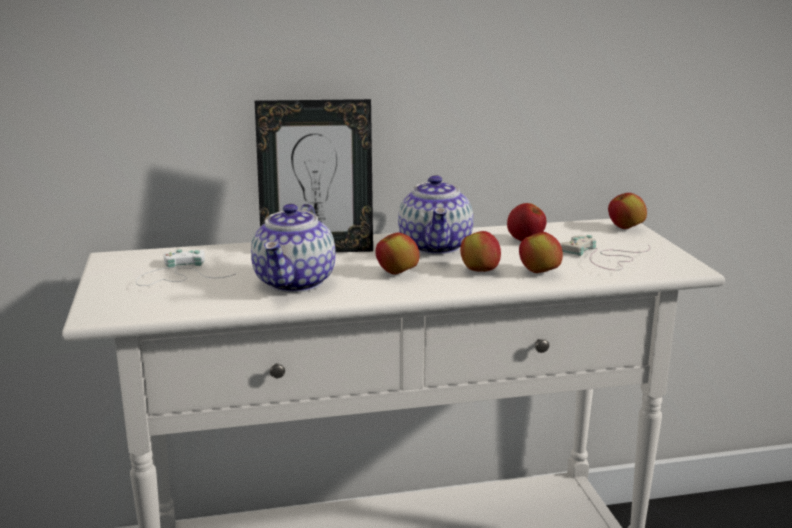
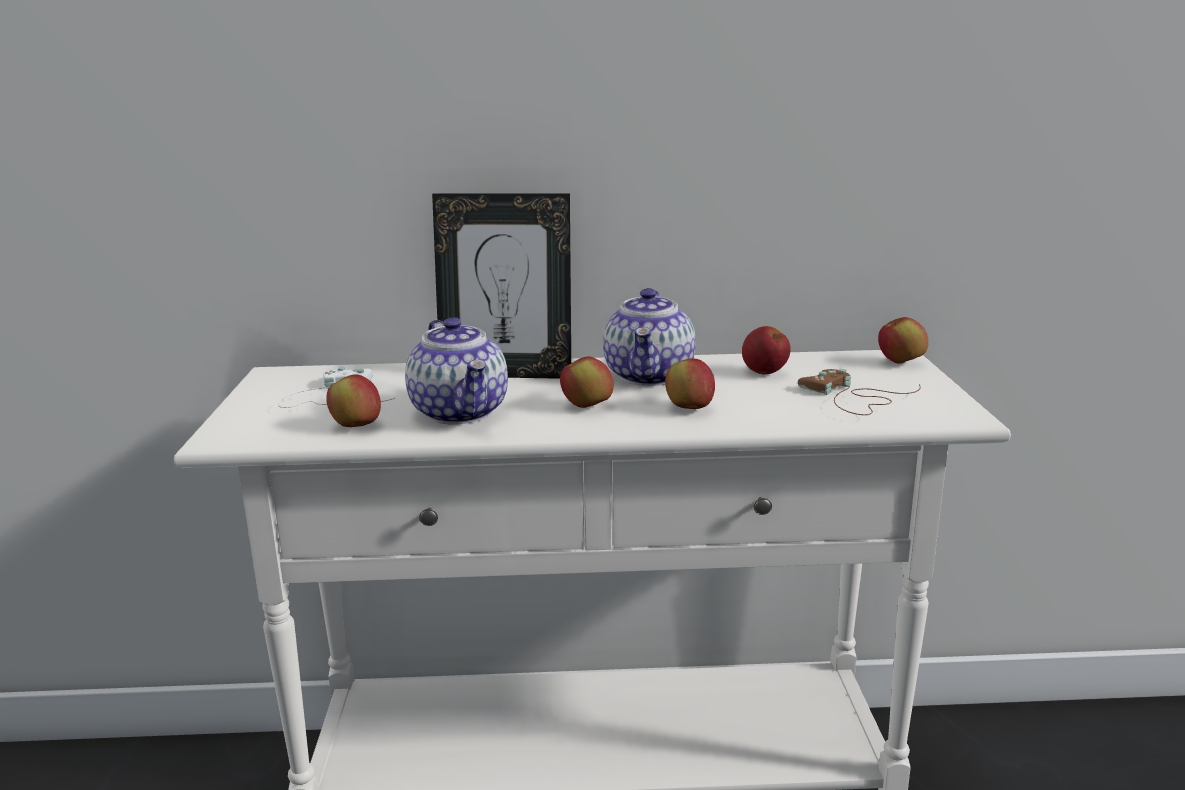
camera: 10 degrees right, 0 degrees up
teapot [251,204,336,293] -> teapot turned 45 degrees counterclockwise [405,317,508,425]
apple [519,232,563,273] -> apple moved to [326,374,381,427]
white game controller [560,235,650,270] -> brown game controller [798,369,921,415]

